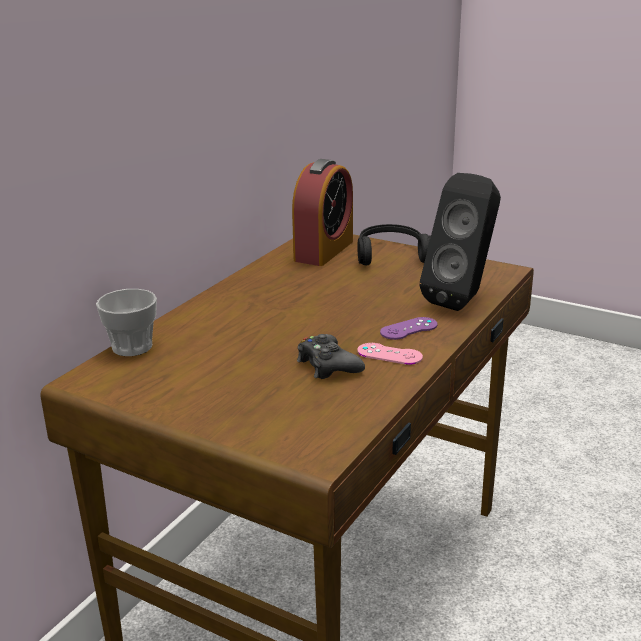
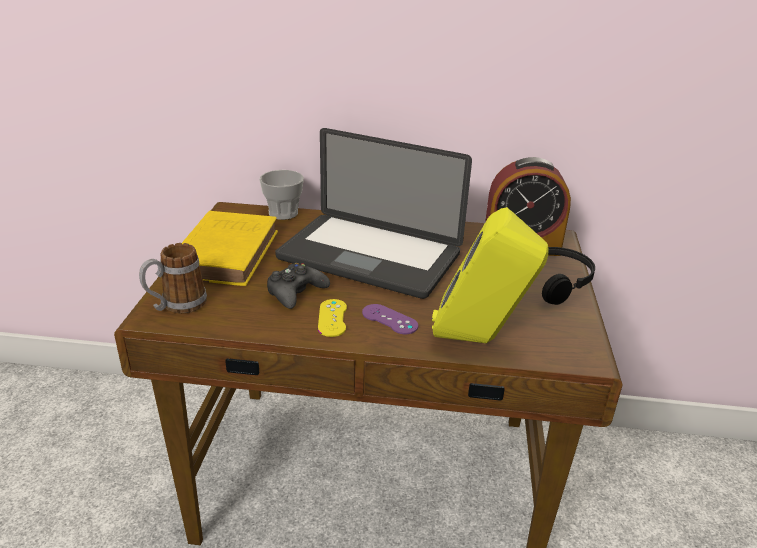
camera: 65 degrees right, 5 degrees up
pink game controller [357,343,423,365] -> yellow game controller [318,299,347,337]
black speaker [420,173,501,311] -> yellow speaker [432,207,549,343]
none -> mug [139,243,207,313]
none -> yellow book [182,211,278,286]
none -> laptop [275,128,472,299]

